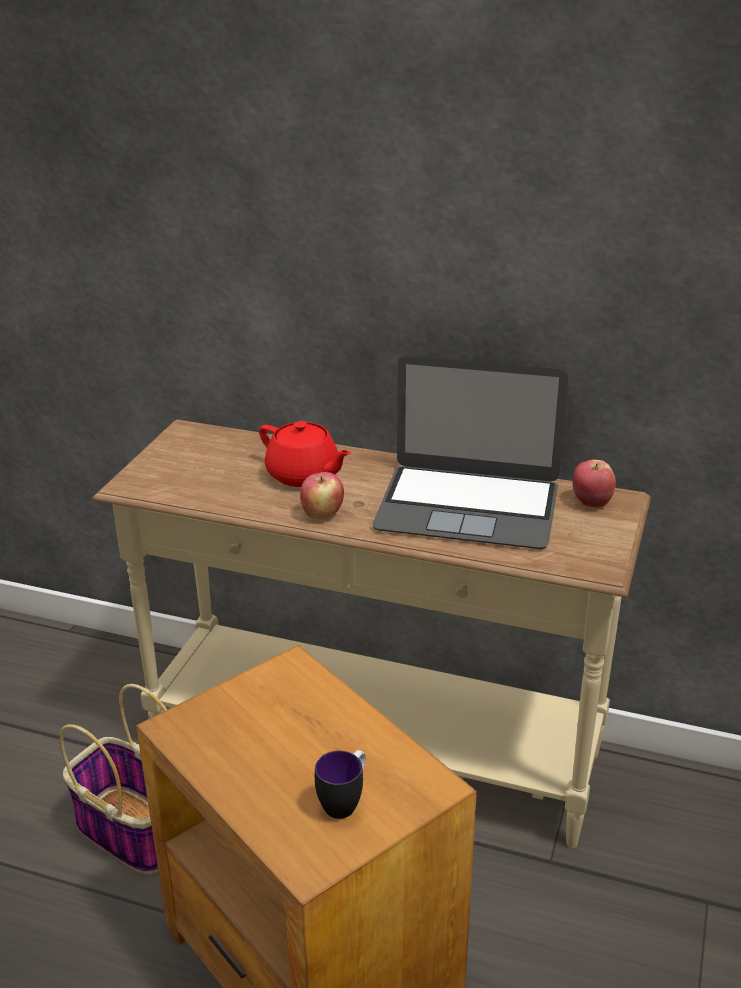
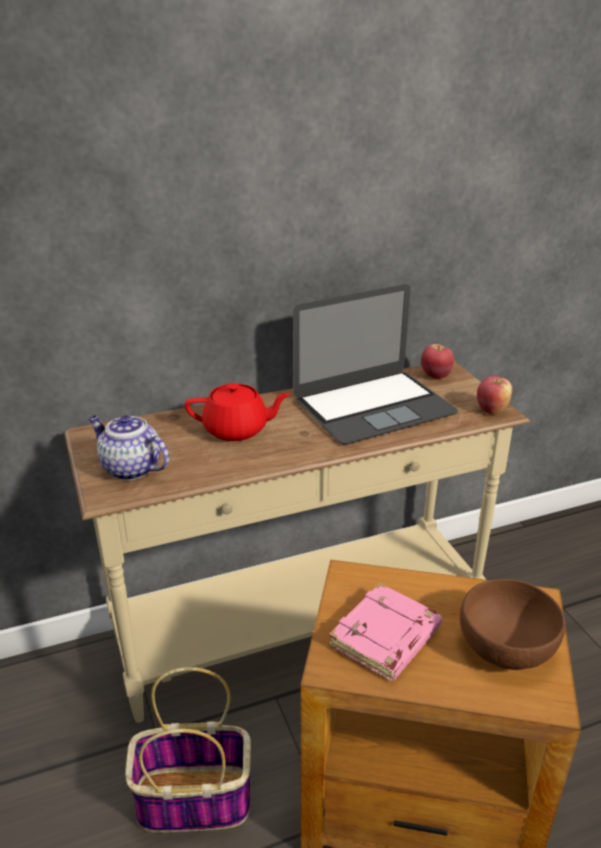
camera: 40 degrees left, 0 degrees up
apple [300,472,344,519] -> apple moved to [477,376,512,415]
mug [315,750,366,819] -> brown bowl [460,579,566,670]
none -> teapot [88,415,169,481]
none -> pink book [329,583,442,681]

